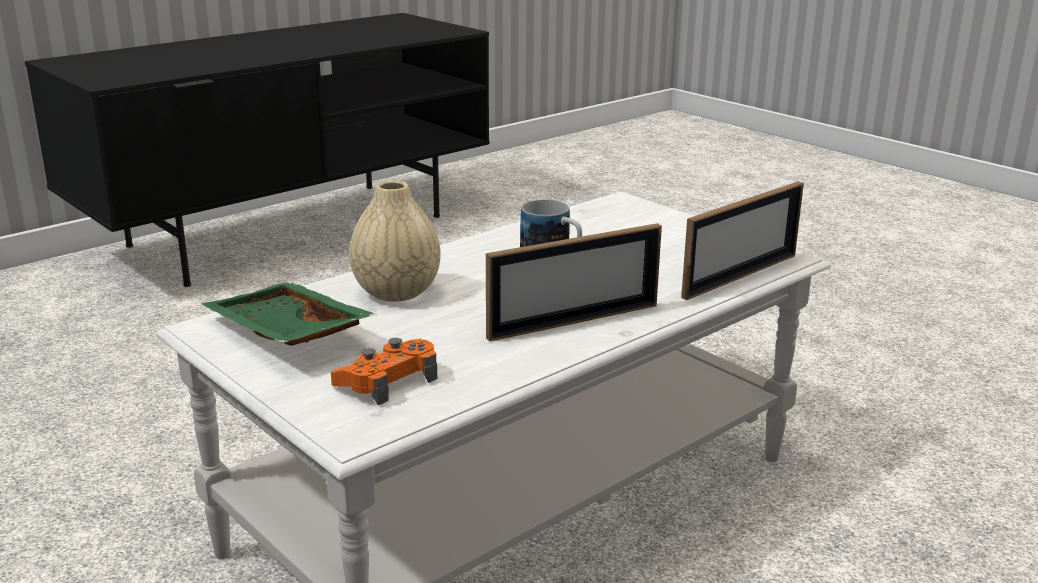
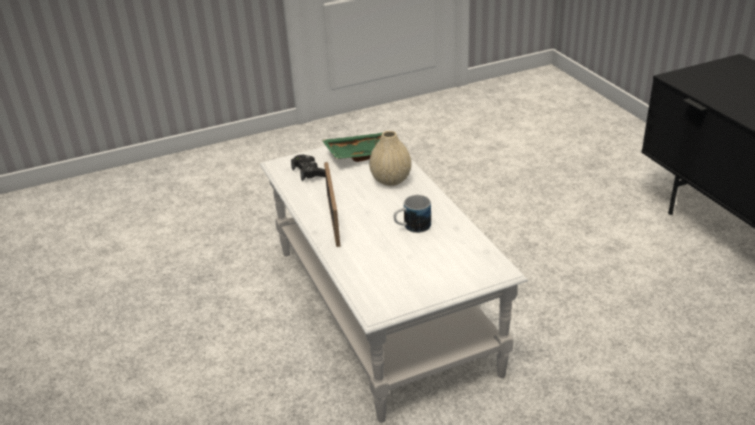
camera: 110 degrees right, 10 degrees up
orange game controller [331,338,437,405] -> black game controller [291,154,325,181]
picture frame [681,181,804,300] -> none

